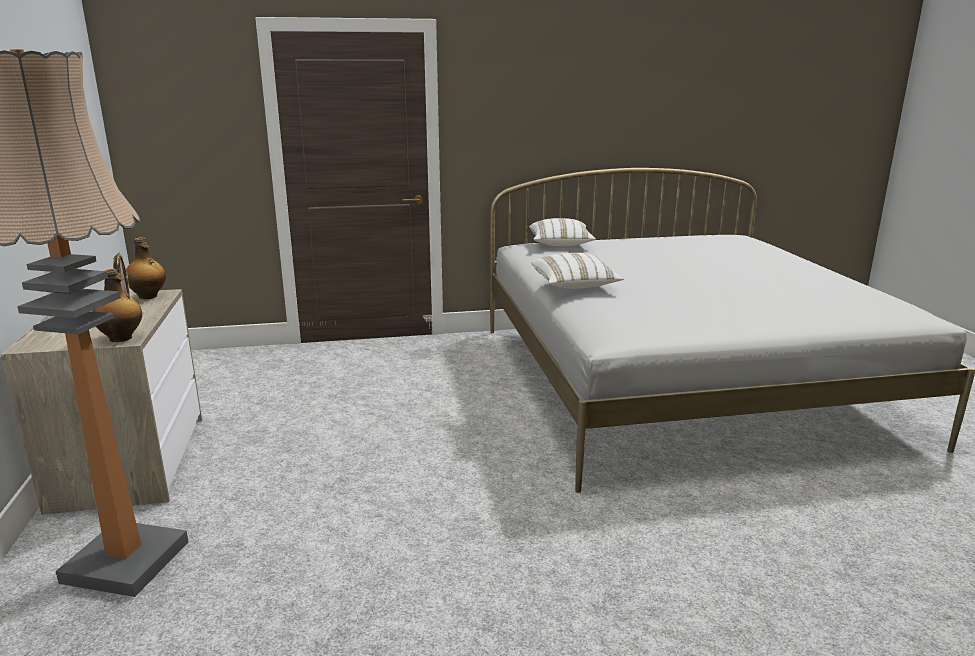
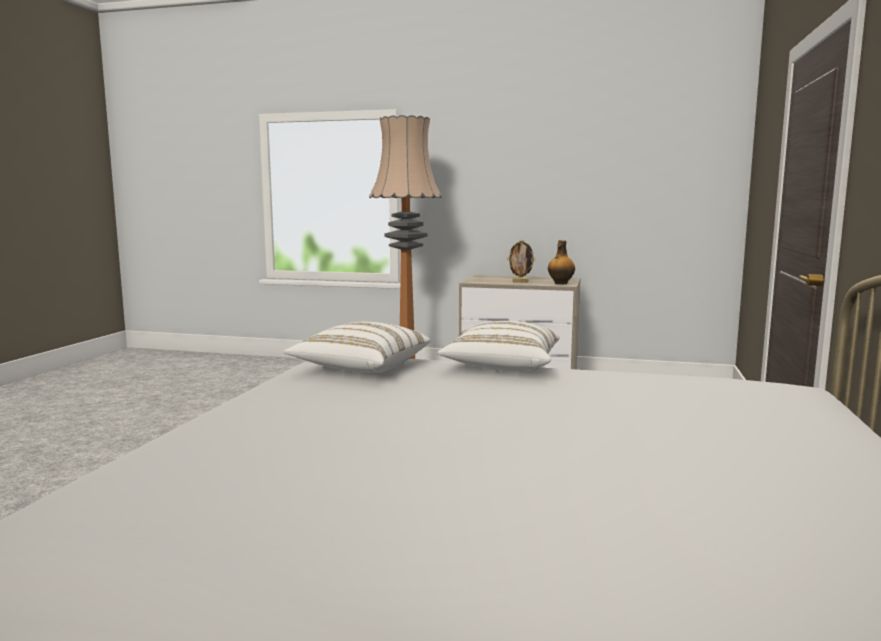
camera: 115 degrees right, 10 degrees down
bottle [93,269,142,342] -> none
white pillow [529,218,596,246] -> white pillow moved to [283,322,431,373]

